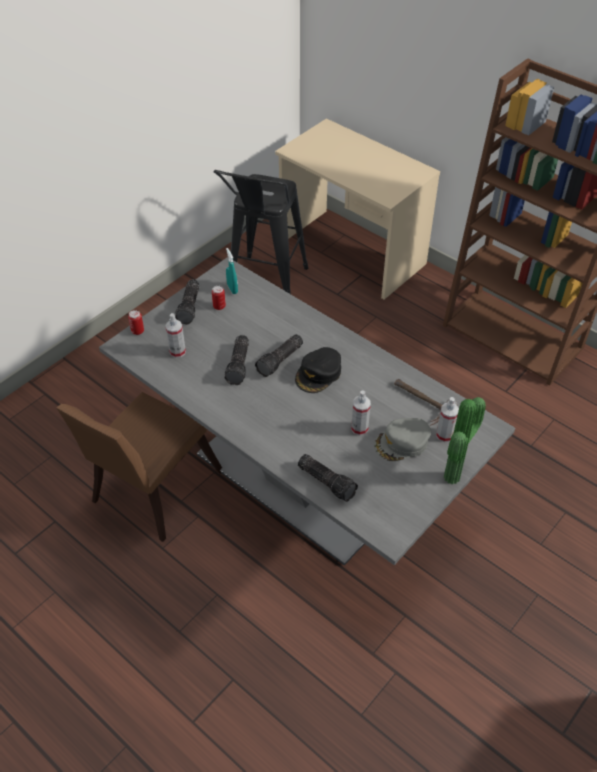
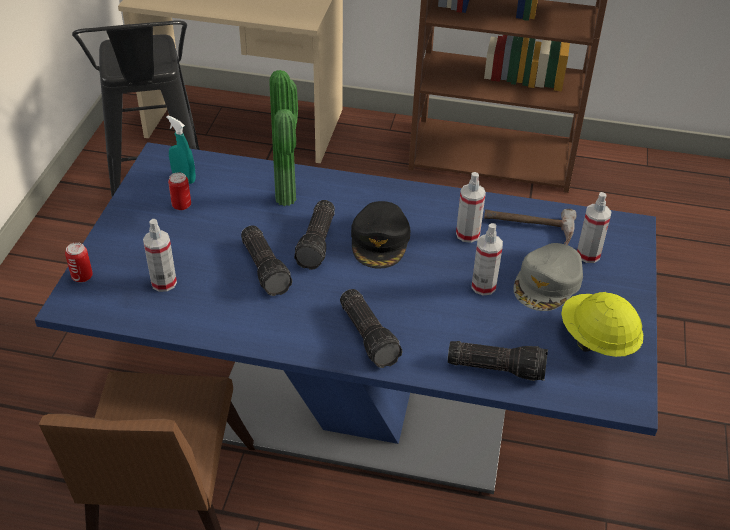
camera: 30 degrees left, 5 degrees down
grey dining table [99,257,515,565] -> blue dining table [35,142,658,494]
flashlight [175,280,199,325] -> flashlight moved to [340,289,402,368]
potted plant [444,397,486,484] -> potted plant moved to [269,70,298,206]
none -> spray bottle [456,172,486,243]
none -> yellow hard hat [561,292,643,357]

